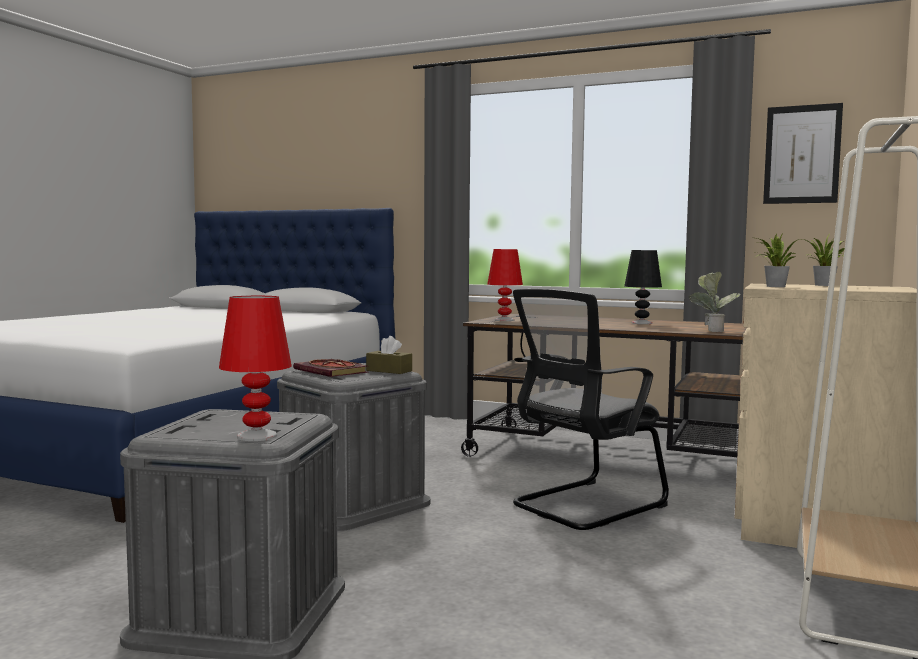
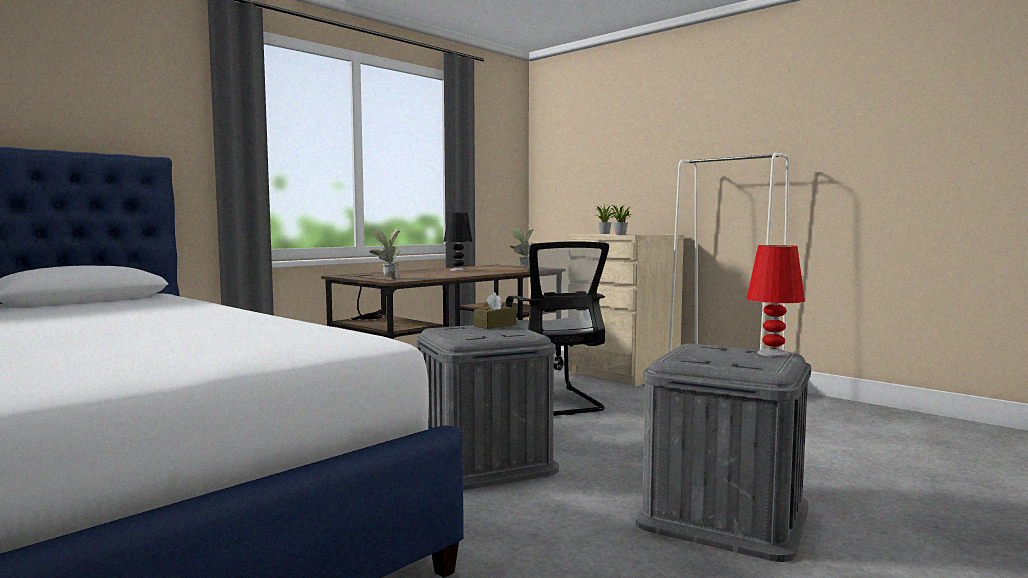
camera: 70 degrees left, 0 degrees up
book [293,359,368,377] -> none
red table lamp [487,249,523,321] -> potted plant [369,229,401,278]
picture [763,103,843,204] -> none

